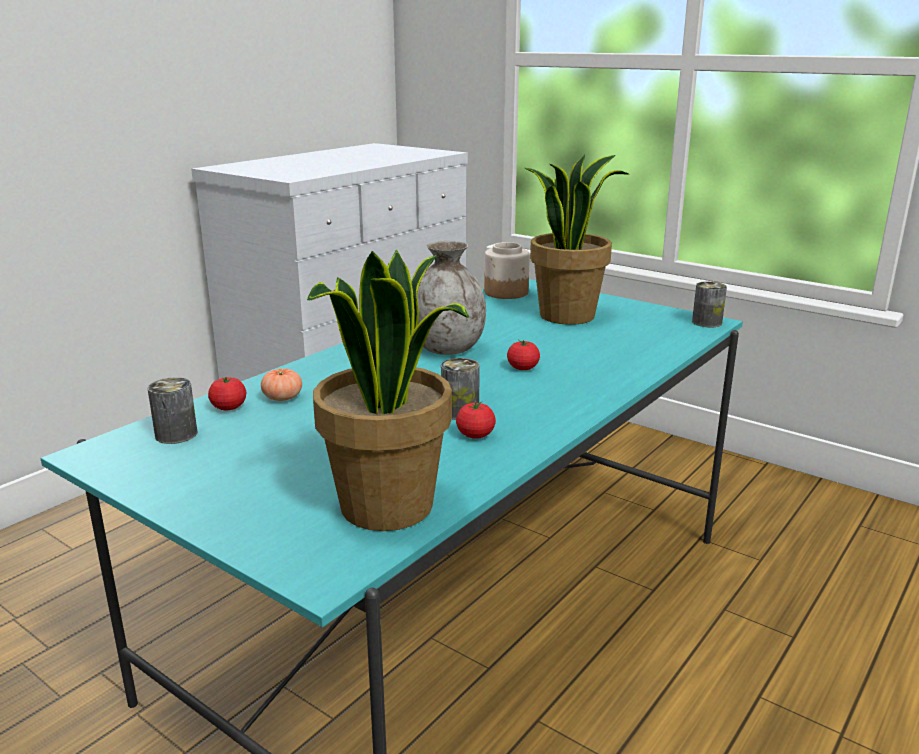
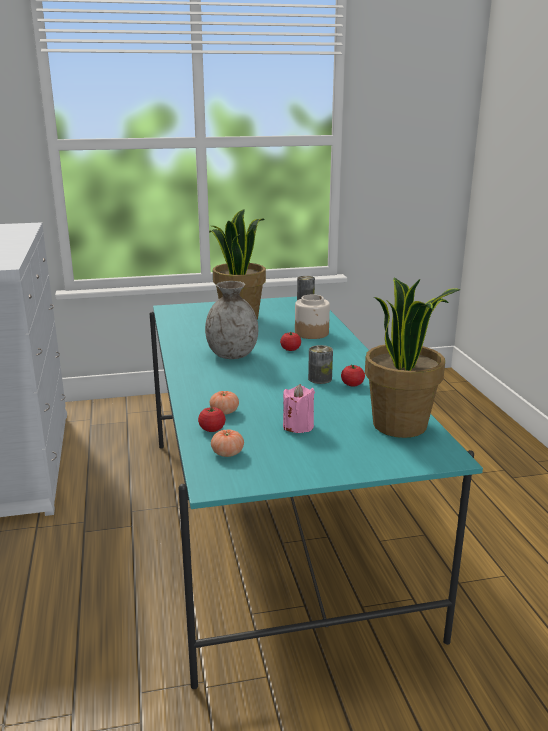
camera: 50 degrees left, 0 degrees up
can [147,377,197,444] -> tomato [211,429,244,457]
jar [484,242,530,299] -> jar moved to [295,295,330,339]
none -> pink candle [283,384,315,433]

